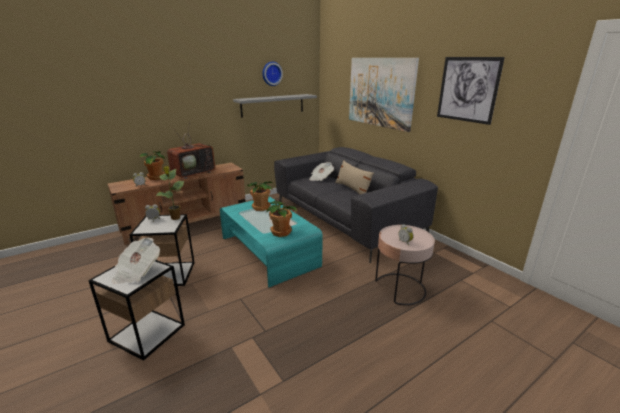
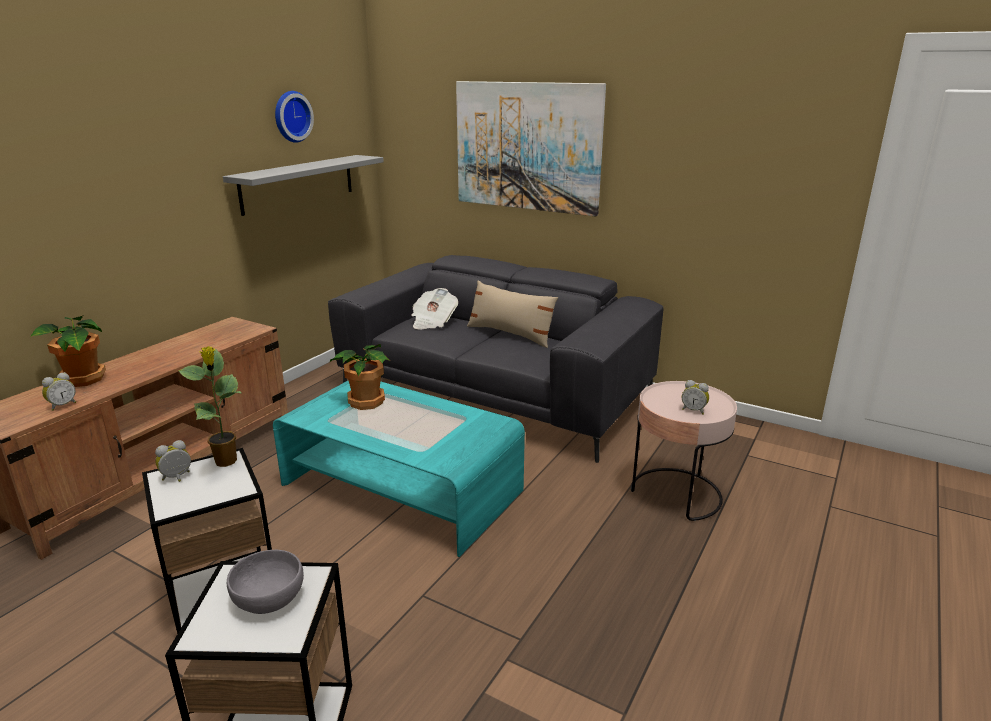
camera: 25 degrees left, 0 degrees up
newspaper [112,237,160,284] -> grey bowl [227,550,304,614]
television [167,122,216,179] -> none
potted plant [266,201,297,237] -> none
picture [437,57,505,125] -> none

